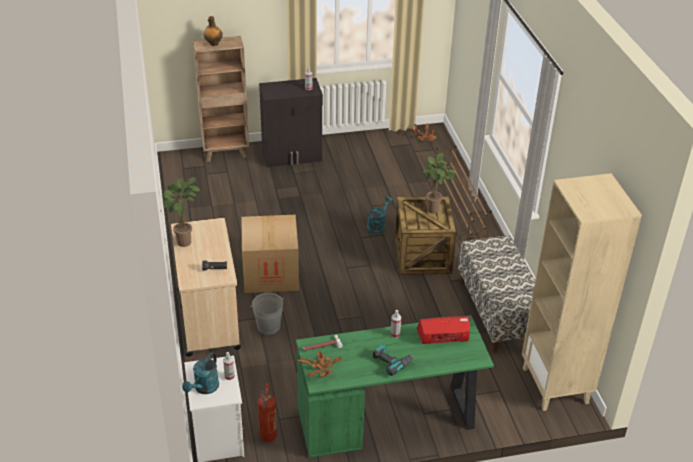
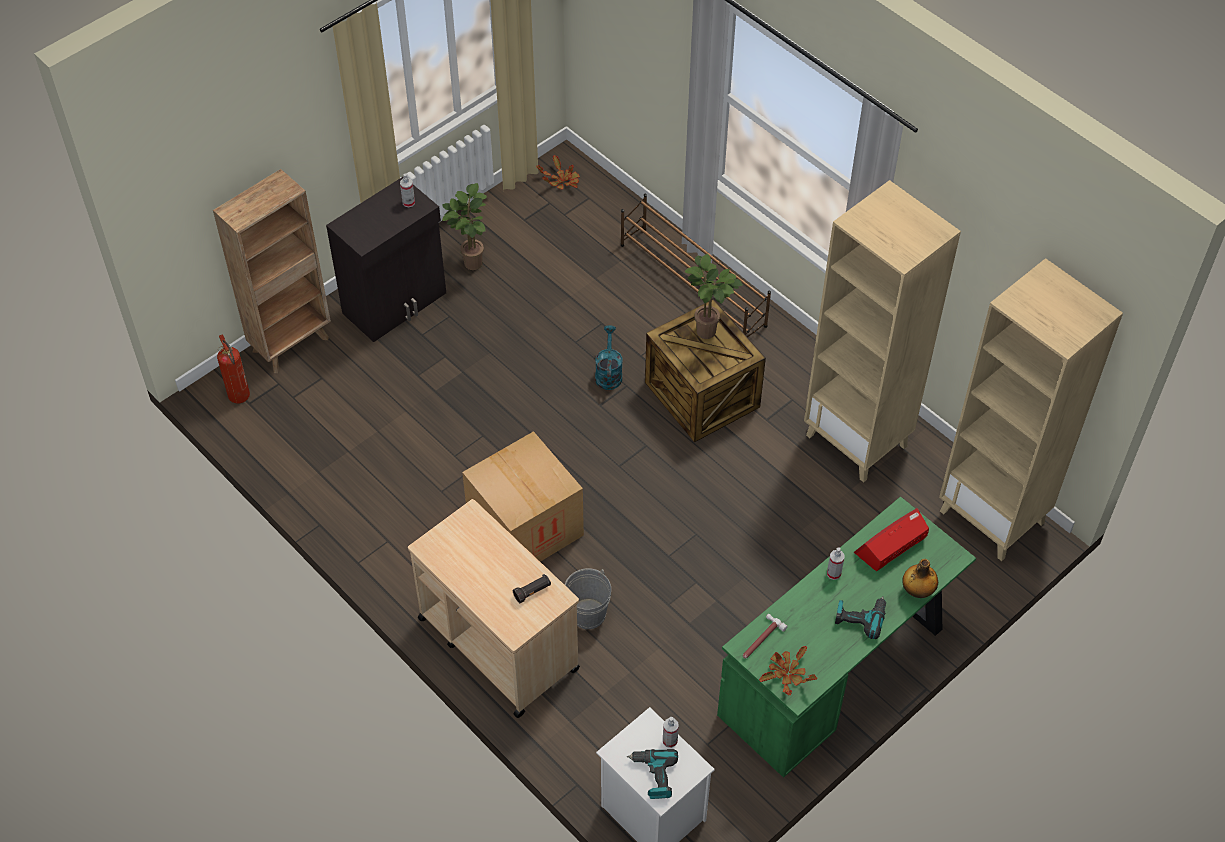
camera: 30 degrees left, 15 degrees up
potted plant [161,177,200,247] -> potted plant moved to [442,183,487,270]
turquoise watering can [182,352,219,394] -> power drill [627,749,678,799]
bottle [204,16,223,46] -> bottle moved to [902,559,938,598]
fire extinguisher [258,383,277,442] -> fire extinguisher moved to [217,335,250,404]
bench [458,236,535,353] -> beige bookcase [804,180,961,483]

